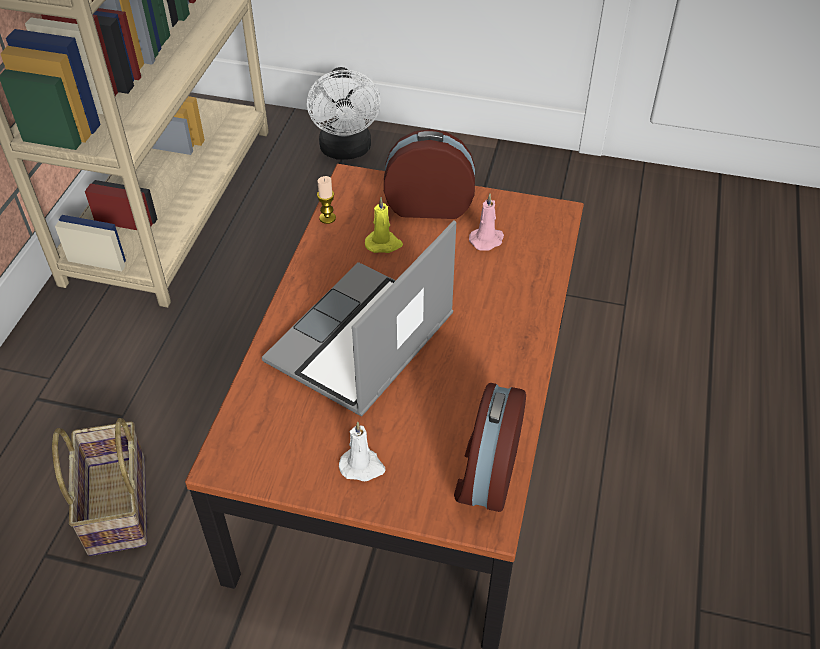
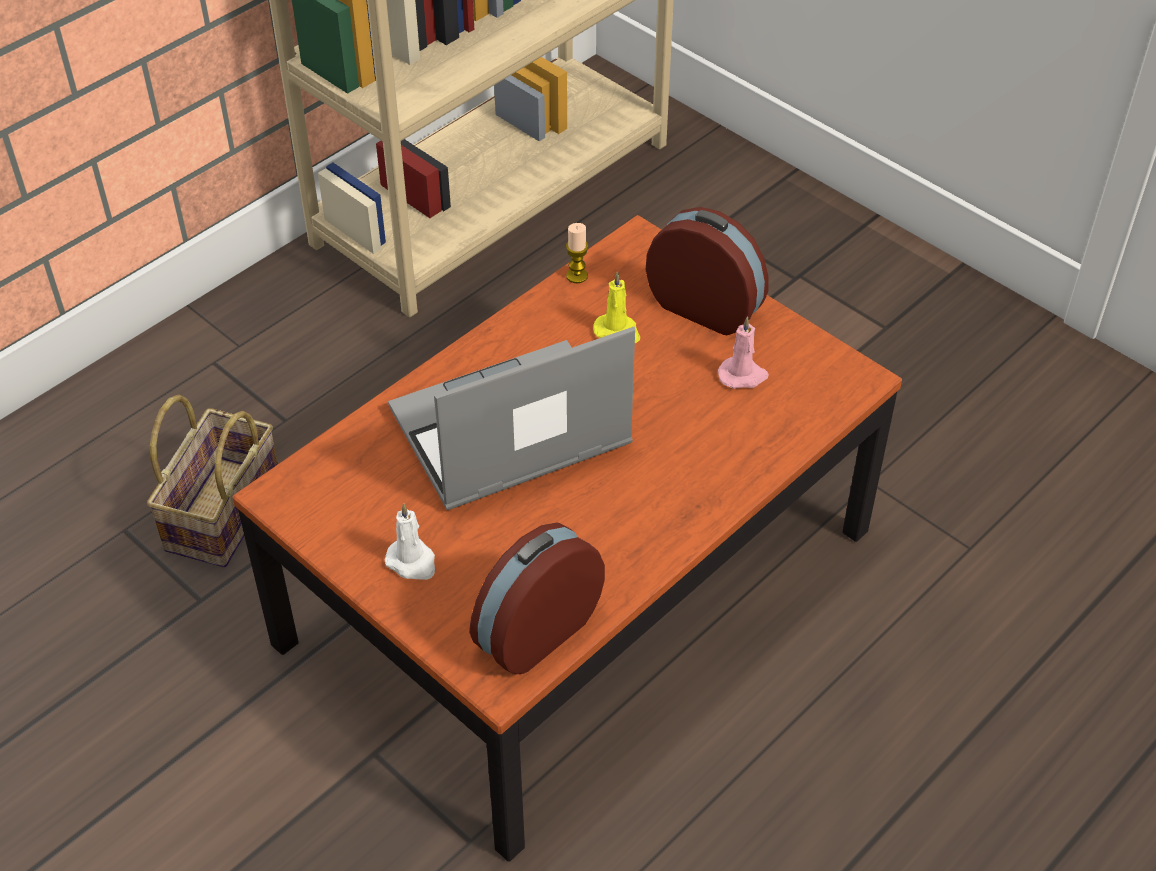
camera: 30 degrees right, 0 degrees up
white fan [307,67,381,160] -> none

